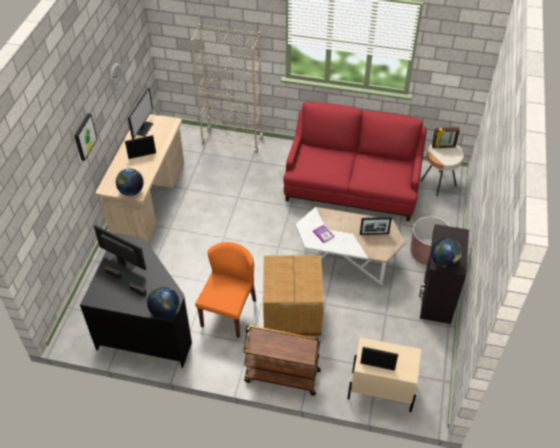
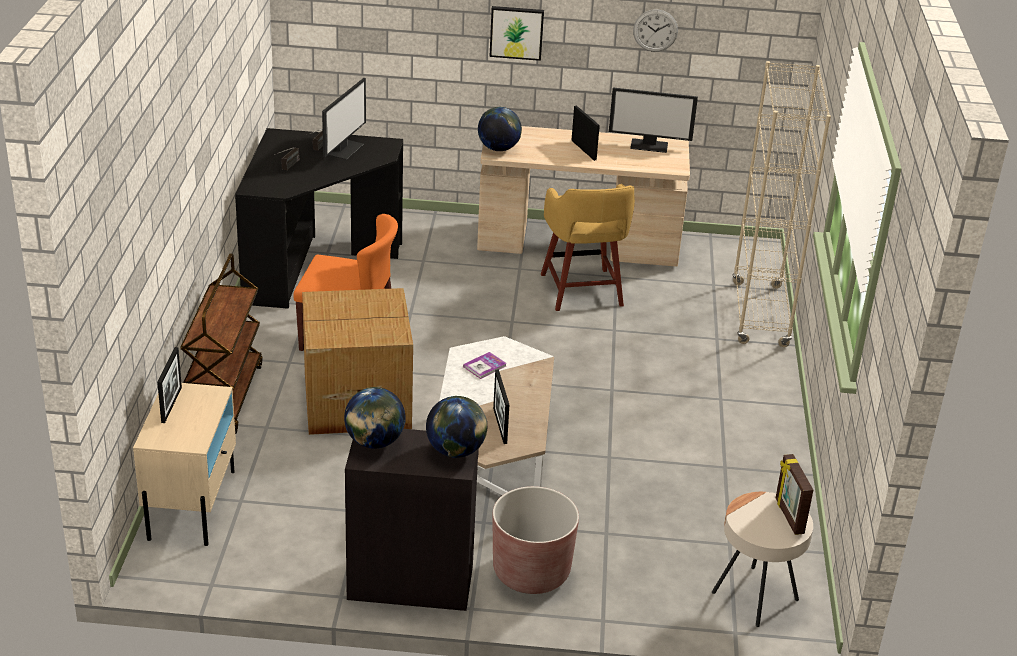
camera: 80 degrees right, 15 degrees down
globe [147,286,179,318] -> globe moved to [426,396,487,458]
red sofa [283,102,427,221] -> none
none -> yellow stool [541,184,635,311]

